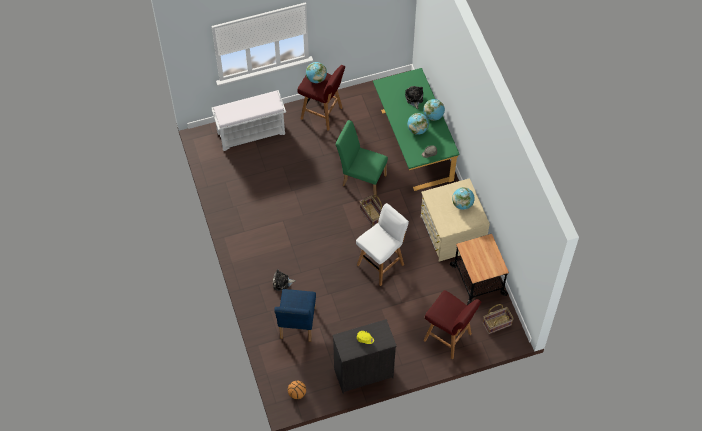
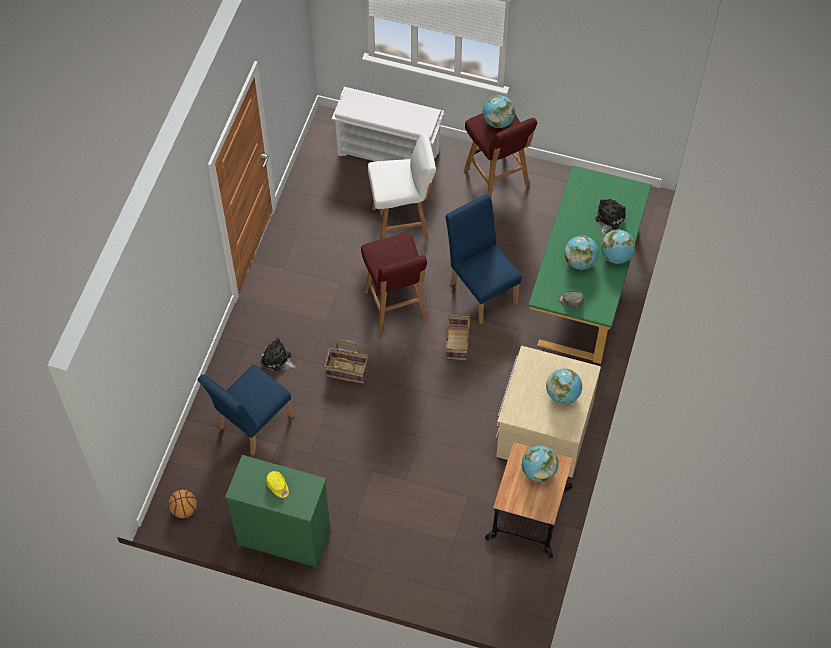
camera: 35 degrees right, 0 degrees up
black dresser [332,319,397,394] -> green dresser [225,455,331,570]
green chair [336,120,388,197] -> blue chair [446,194,522,324]
white stool [356,203,409,286] -> white stool moved to [368,134,436,241]
red stool [423,290,481,359] -> red stool moved to [361,232,427,332]
basket [483,304,514,334] -> basket moved to [324,340,368,384]
none -> globe [522,445,559,482]

